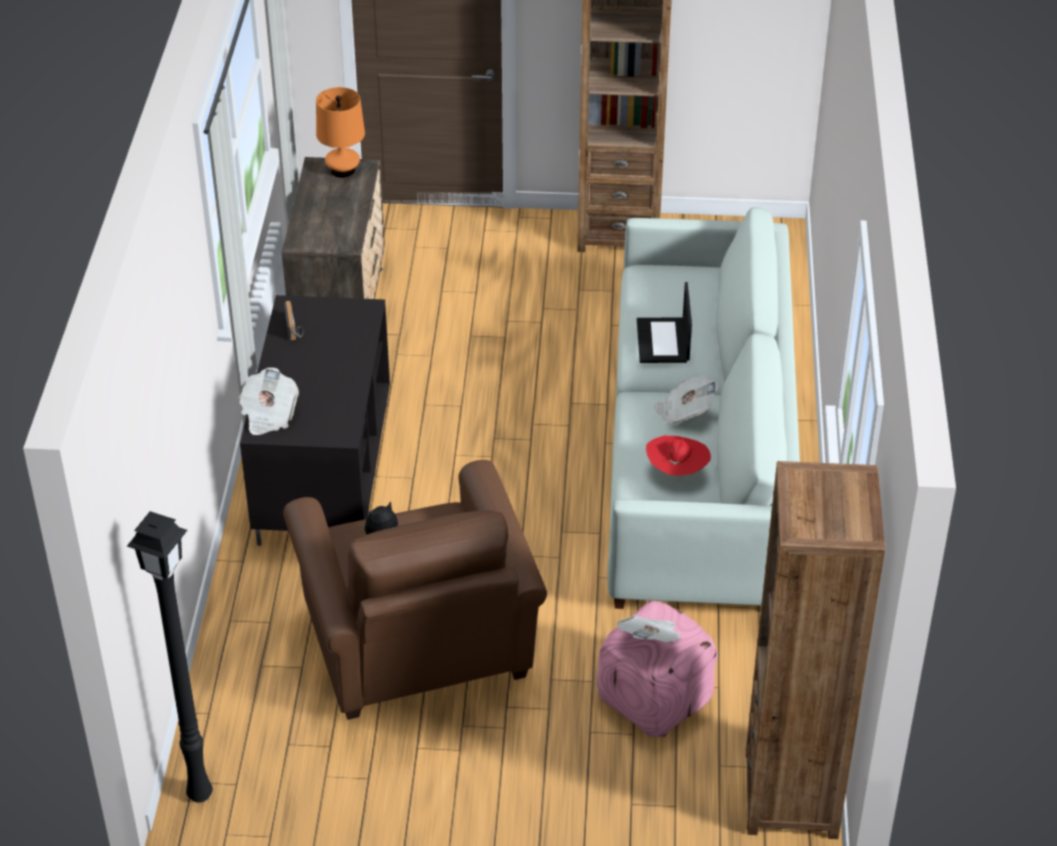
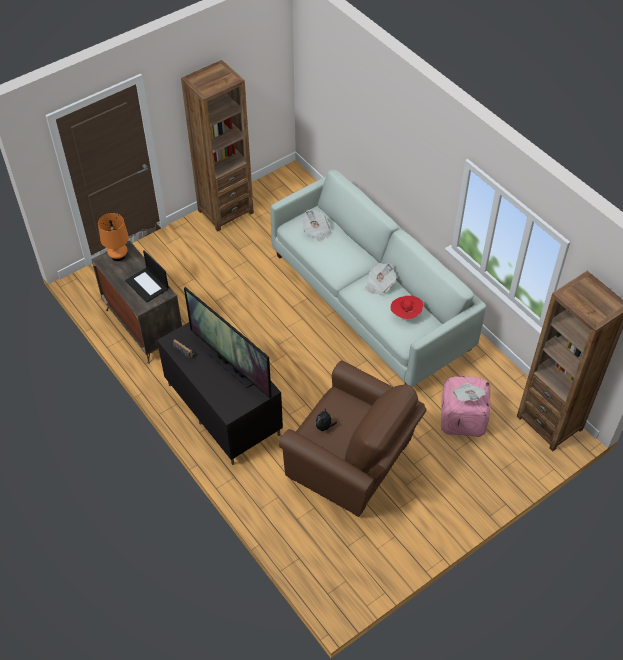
camera: 40 degrees left, 10 degrees up
black floor lamp [127,511,213,803] -> none
newspaper [239,368,299,435] -> newspaper moved to [301,210,331,242]
laptop [637,282,692,363] -> laptop moved to [125,250,169,302]
none -> television [184,287,272,399]

